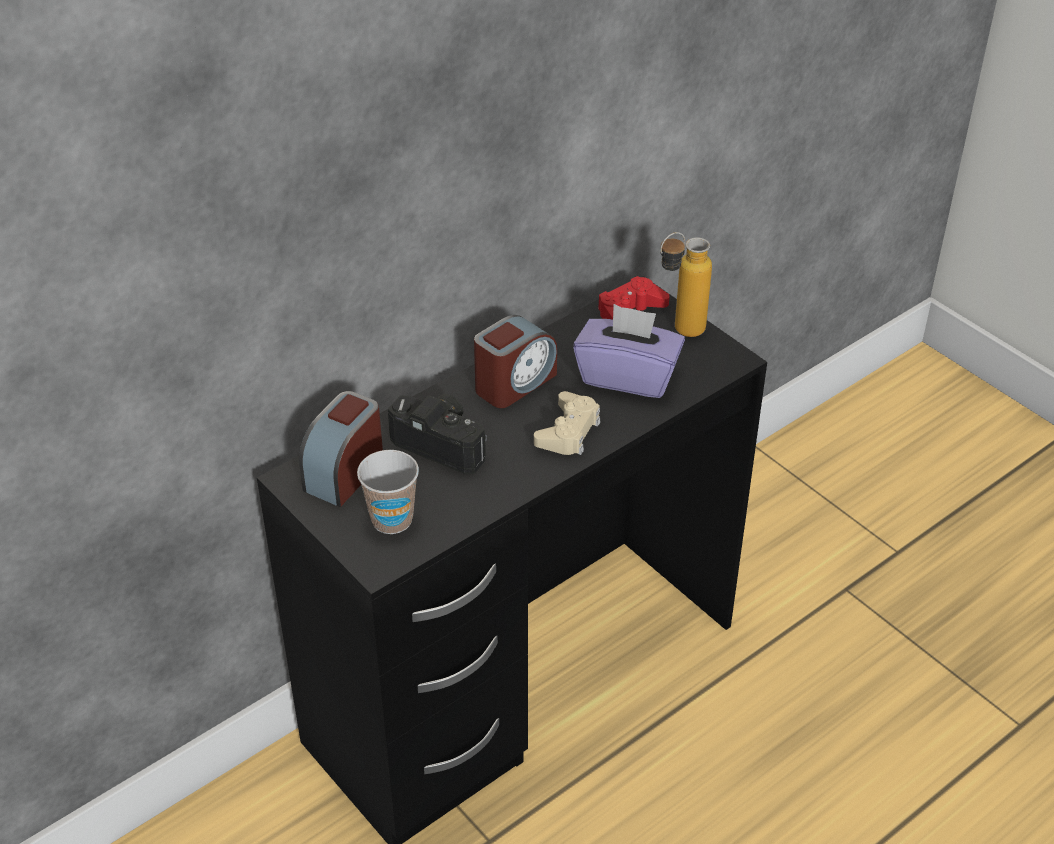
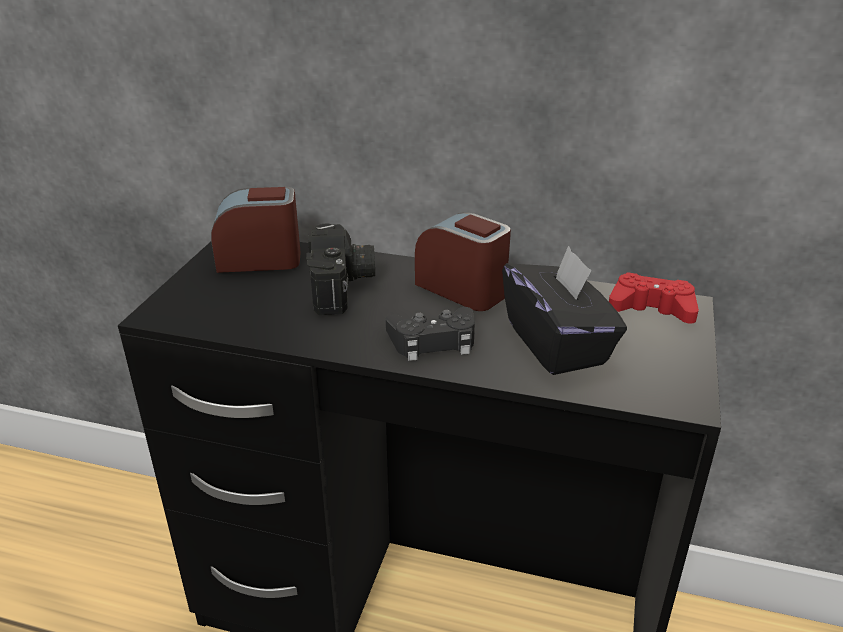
camera: 55 degrees right, 10 degrees down
cup [357,450,419,534] -> none
alarm clock [474,315,557,408] -> alarm clock turned 150 degrees counterclockwise [415,212,511,311]
beige game controller [534,391,601,455] -> black game controller [386,307,475,361]
purple tissue box [573,304,685,398] -> black tissue box [502,245,627,375]
bottle [660,232,712,337] -> none

